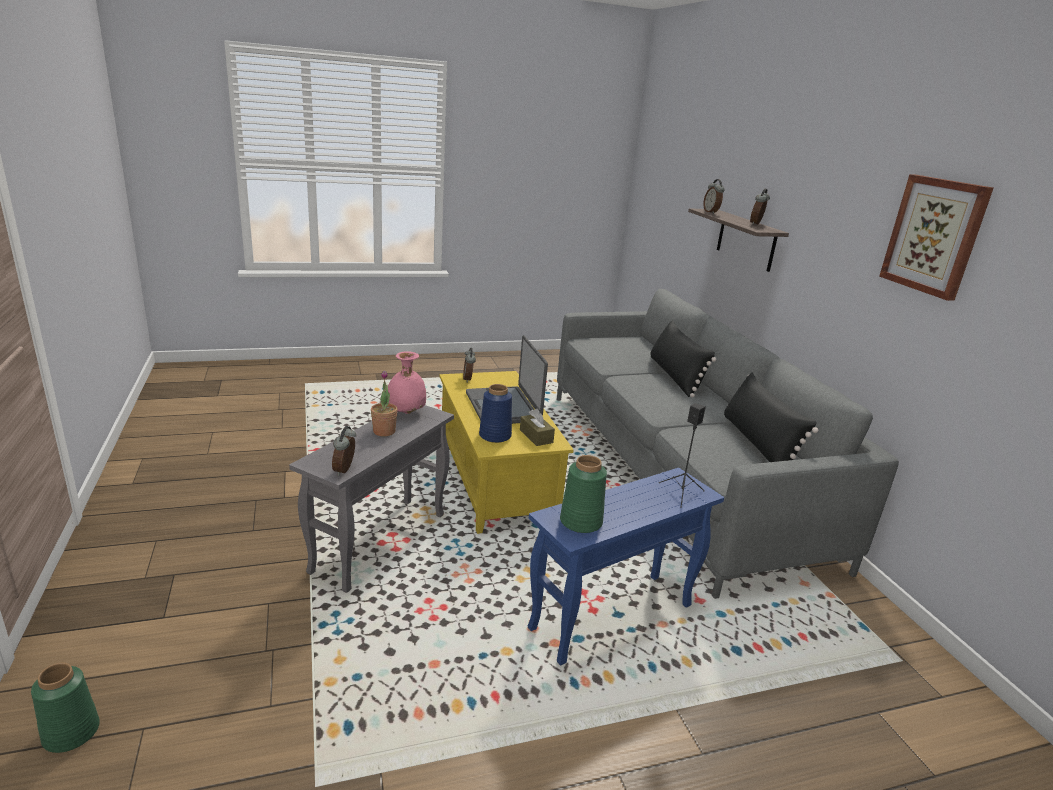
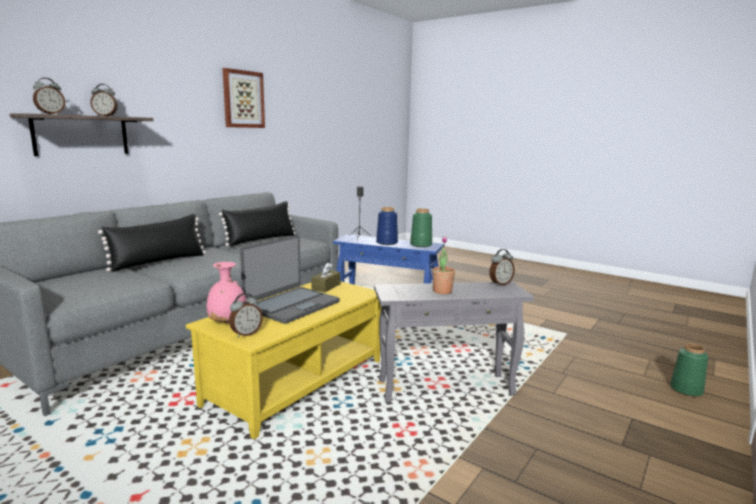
camera: 125 degrees left, 10 degrees down
pink vase [388,352,426,414] -> pink vase moved to [206,262,247,323]
blue vase [479,384,512,443] -> blue vase moved to [376,207,398,245]

